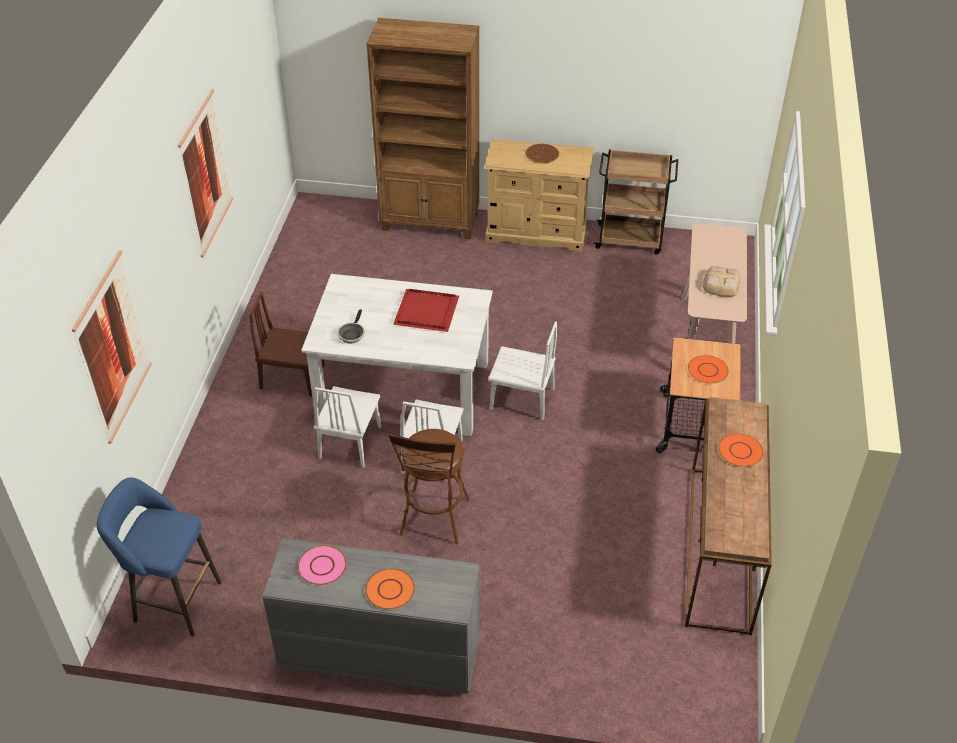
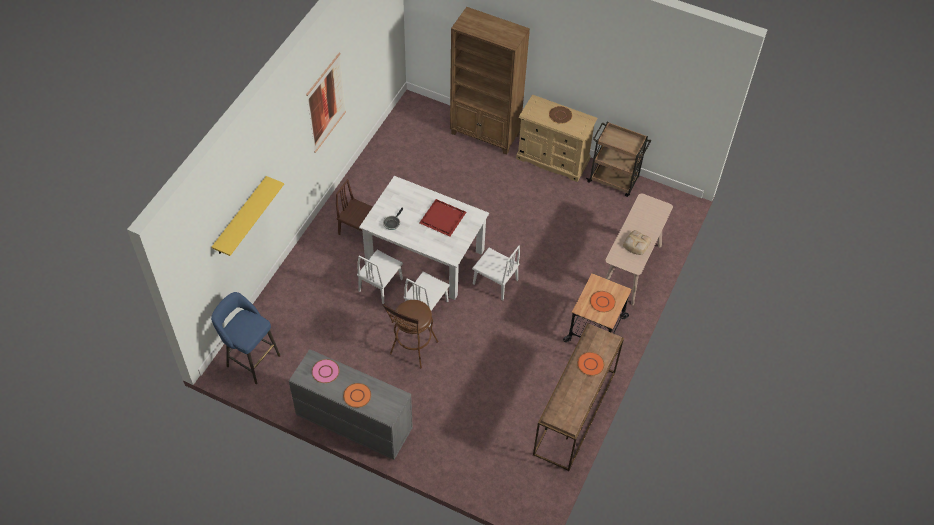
camera: 15 degrees right, 10 degrees up
picture [72,250,152,444] -> yellow shelf [212,176,284,256]

